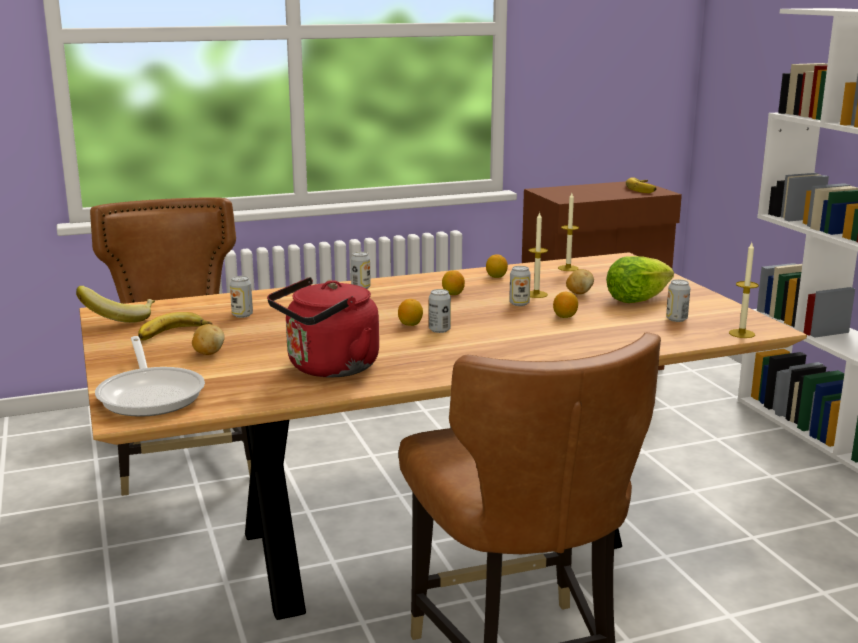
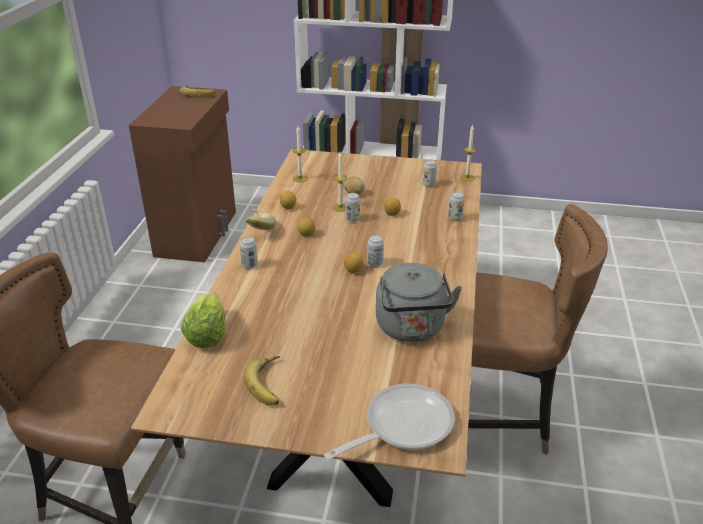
camera: 60 degrees left, 15 degrees up
banana [76,286,155,323] -> banana moved to [245,209,276,230]
frying pan [95,336,205,417] -> frying pan turned 45 degrees counterclockwise [324,384,455,460]
potato [192,324,225,355] -> none
can [230,276,253,318] -> can moved to [448,192,465,221]
red kettle [267,277,379,378] -> grey kettle [376,263,462,342]
lettuce [606,256,674,303] -> lettuce moved to [181,292,226,348]

